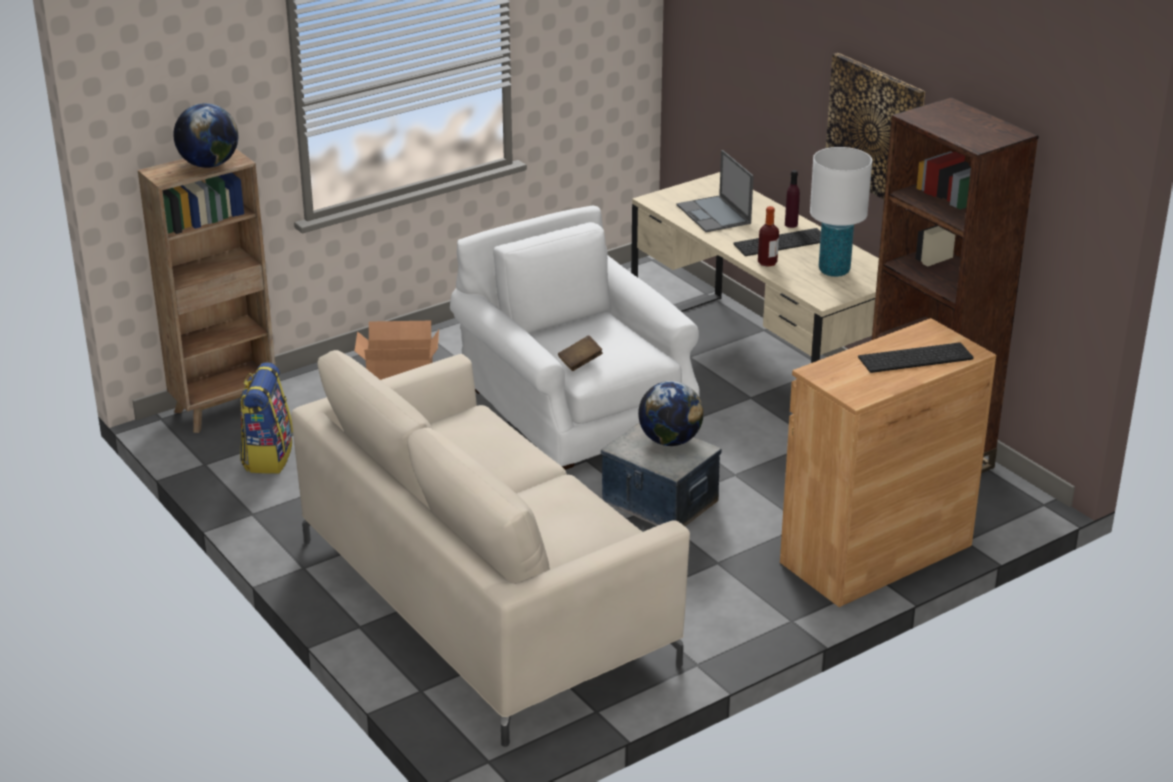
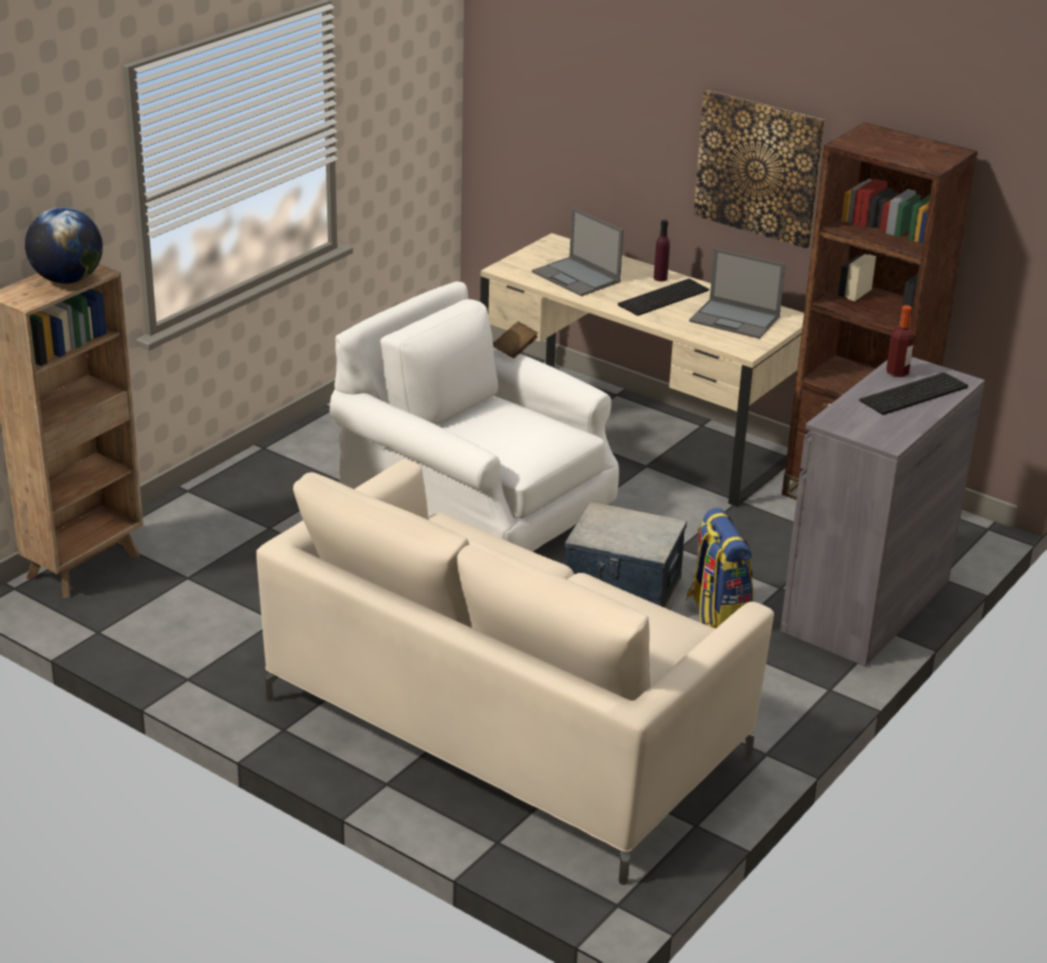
camera: 20 degrees left, 0 degrees up
backpack [240,362,293,474] -> backpack moved to [686,508,753,629]
cardboard box [355,321,439,380] -> none
brown book [558,335,603,371] -> brown book moved to [493,321,538,358]
globe [638,381,704,446] -> none
bottle [758,206,779,267] -> bottle moved to [886,305,914,377]
brown cabinet [780,318,996,607] -> grey cabinet [780,357,985,667]
white table lamp [810,147,872,277] -> laptop [689,248,785,339]

